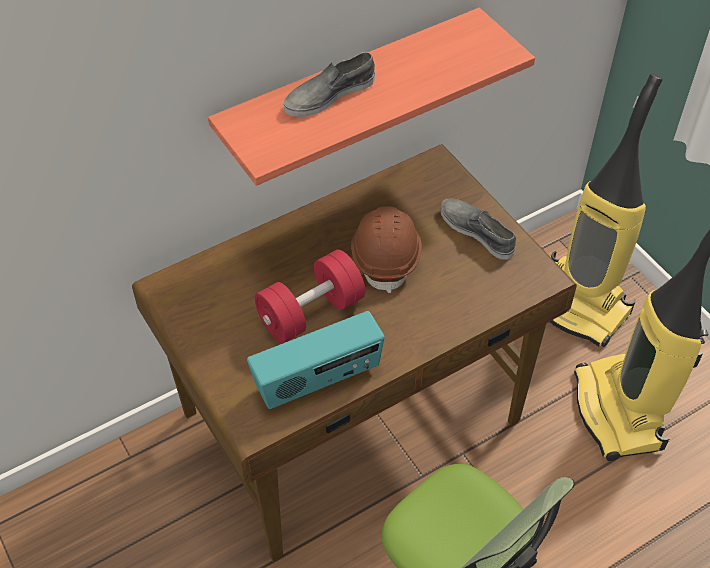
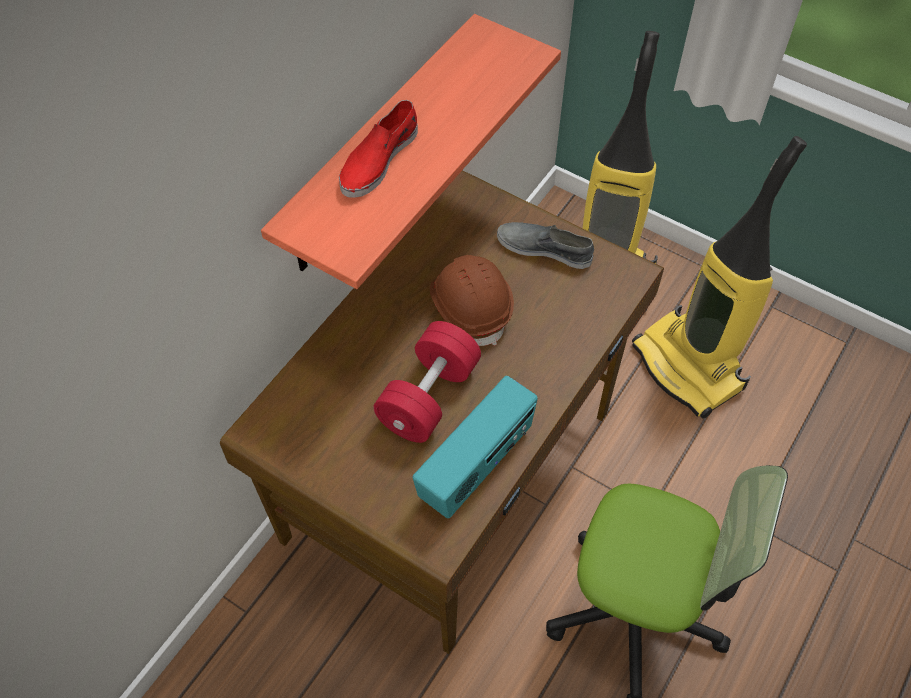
camera: 25 degrees left, 5 degrees up
grey shoe [284,52,375,117] -> red shoe [339,100,418,198]

